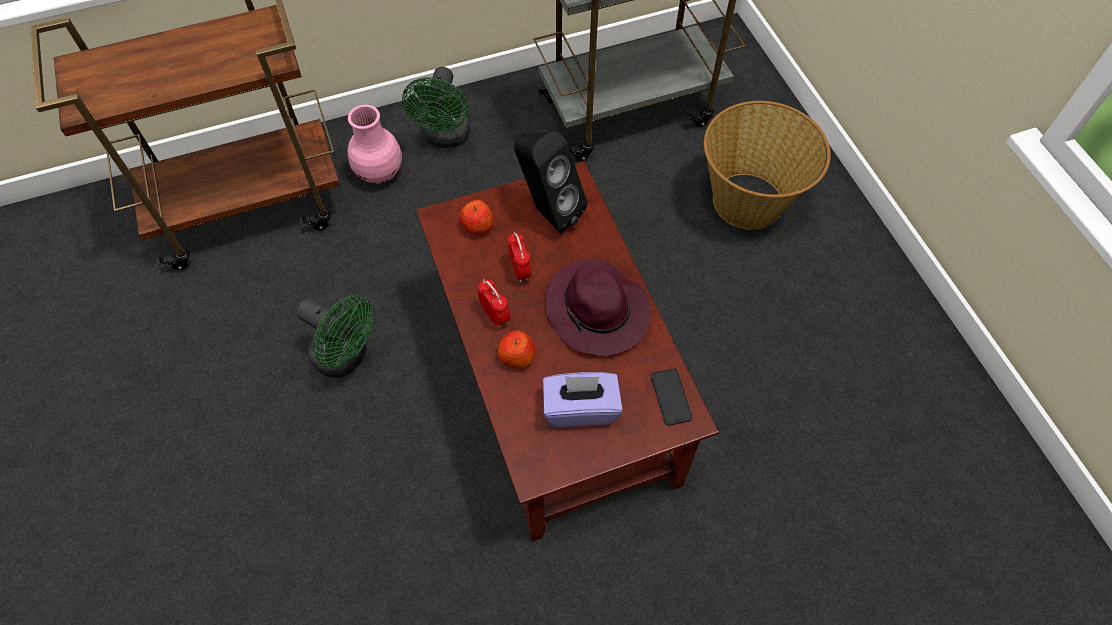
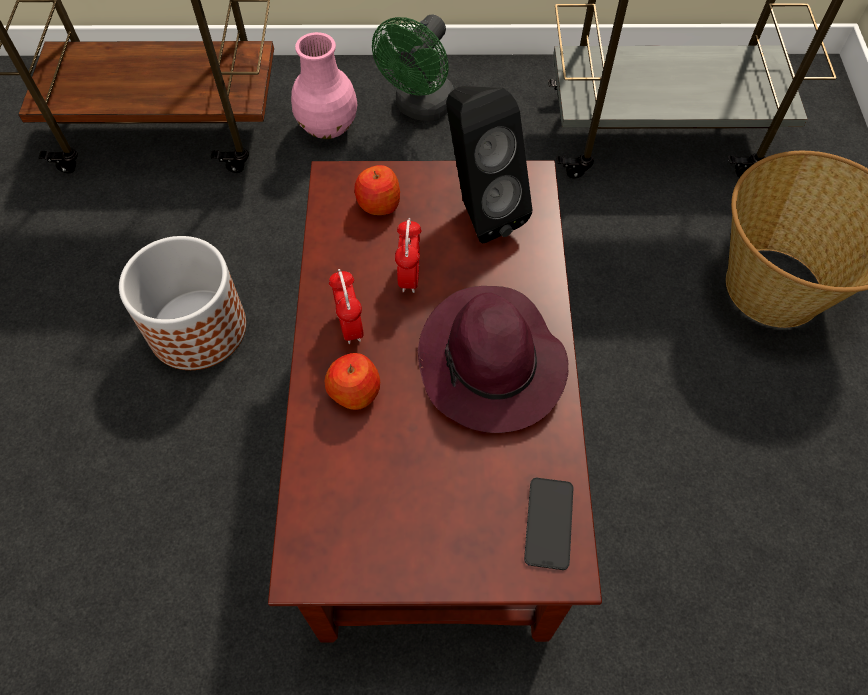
camera: 20 degrees right, 0 degrees up
green fan [297,295,374,378] -> planter [119,236,246,370]
purple tissue box [543,372,623,427] -> none

